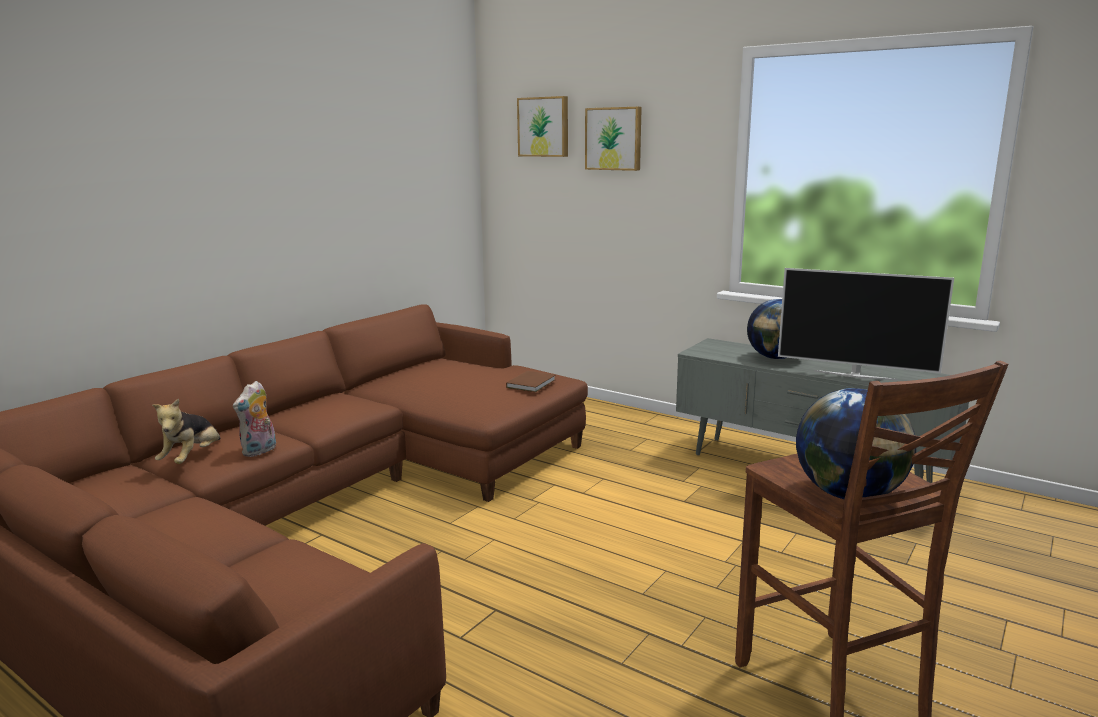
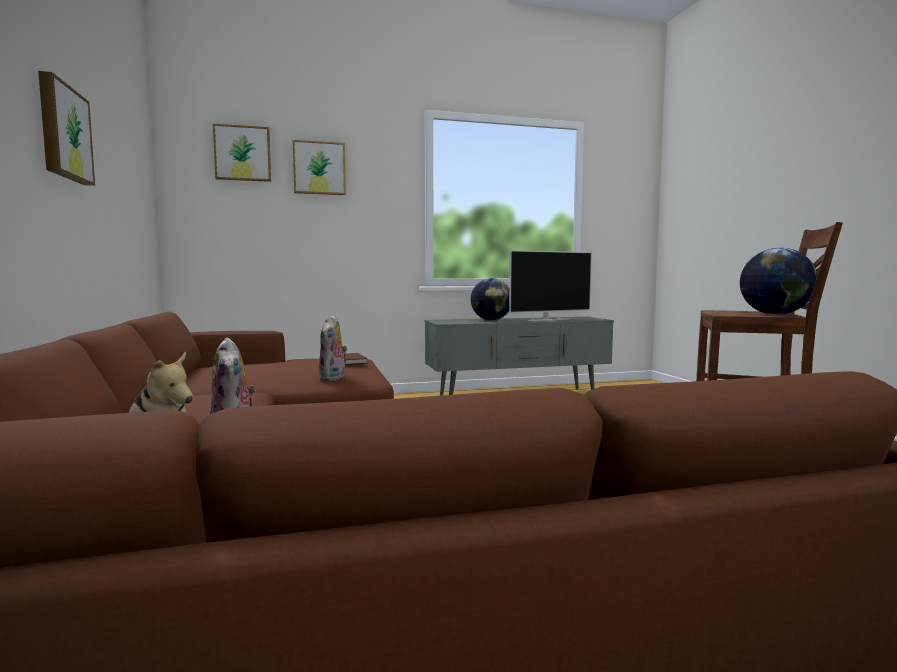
camera: 50 degrees left, 10 degrees down
none -> picture [38,71,95,186]
none -> plush toy [319,315,348,381]

